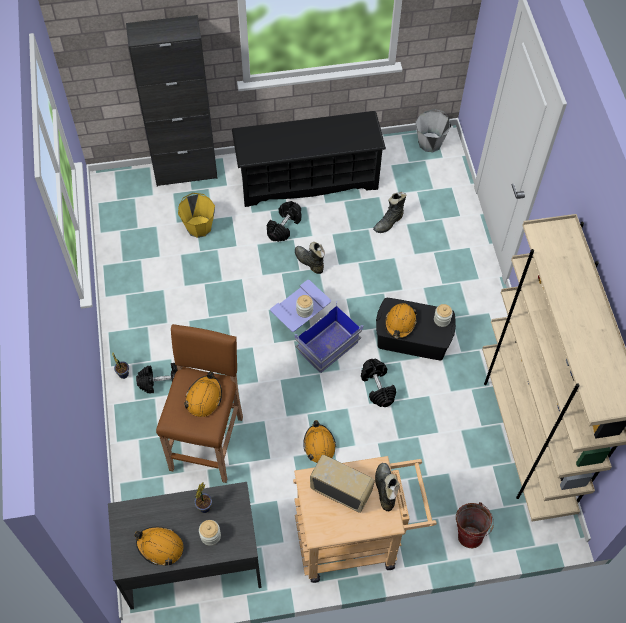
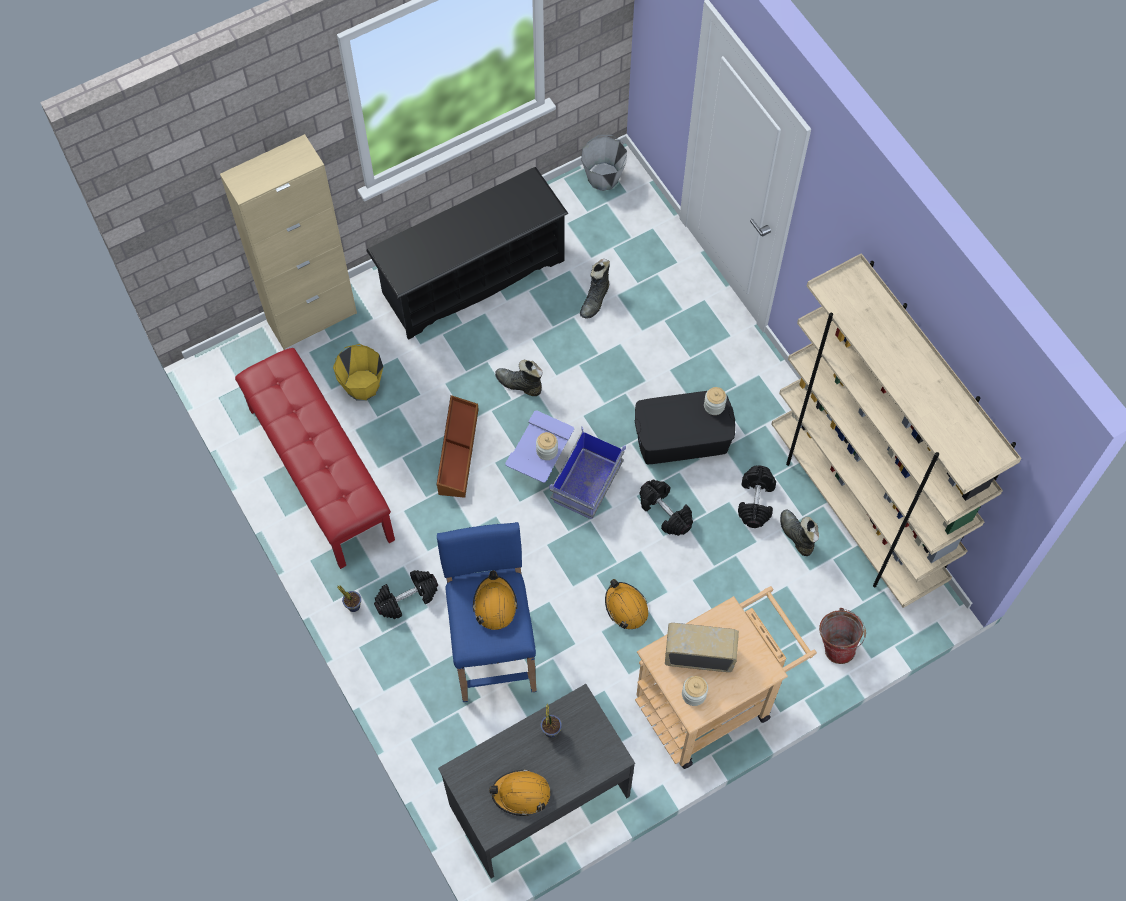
camera: 20 degrees left, 5 degrees up
black cabinet [126,15,218,186] -> beige cabinet [220,134,357,350]
brown stool [156,324,243,483] -> blue stool [437,522,537,702]
jar [199,520,221,546] -> jar moved to [682,676,708,706]
black dumbbell [267,201,301,242] -> black dumbbell moved to [738,465,776,528]
black boot [375,463,400,511] -> black boot moved to [780,510,819,556]
orange hard hat [385,303,417,339] -> none
none -> red bench [235,348,395,569]
none -> brown storage box [436,395,479,498]

